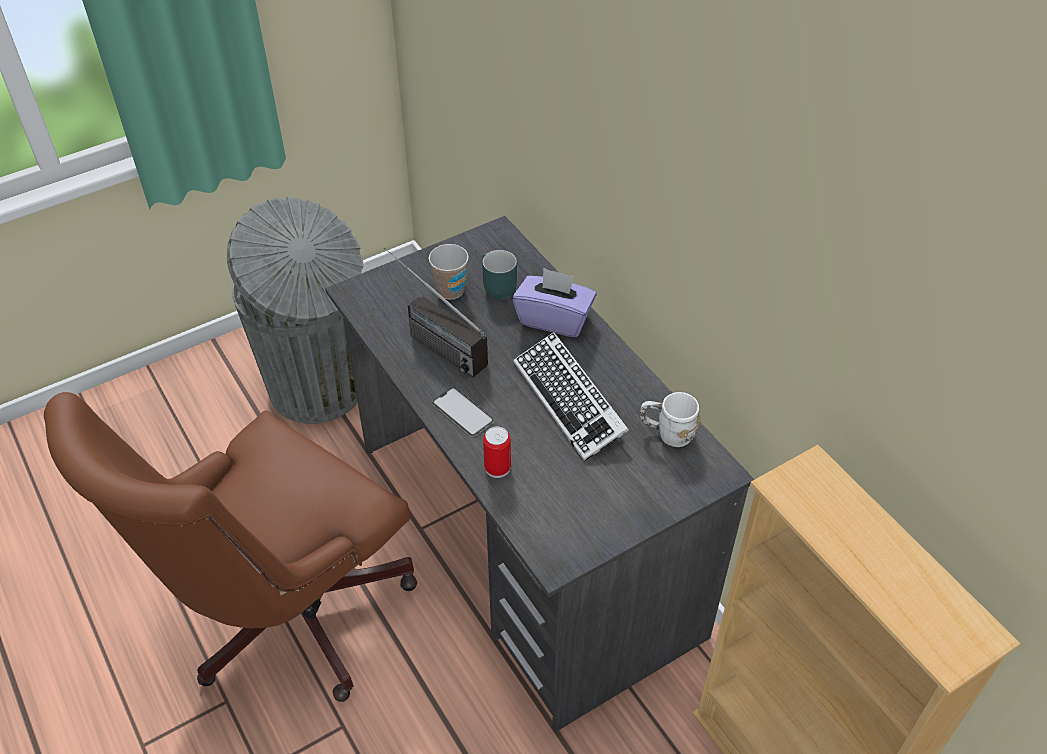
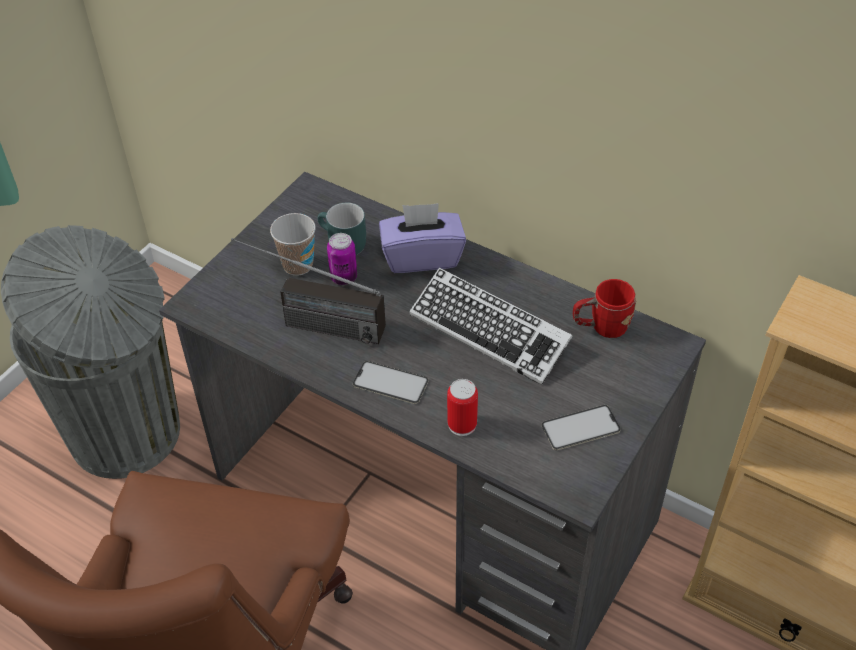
camera: 25 degrees left, 0 degrees up
white mug [640,392,701,447] -> red mug [573,279,636,338]
none -> can [327,233,357,285]
none -> phone [542,405,621,450]

